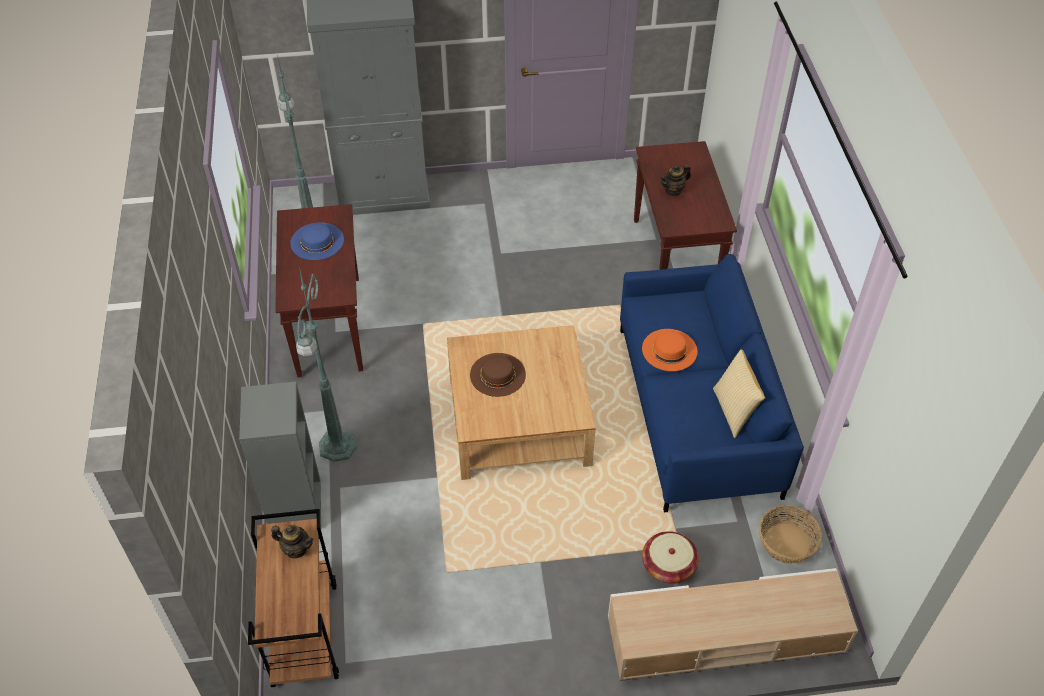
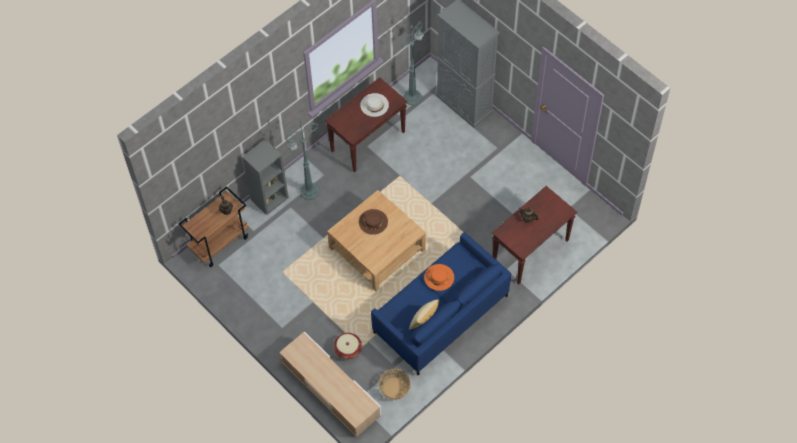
camera: 55 degrees right, 10 degrees up
blue hat [290,222,344,260] -> white hat [360,93,389,117]

